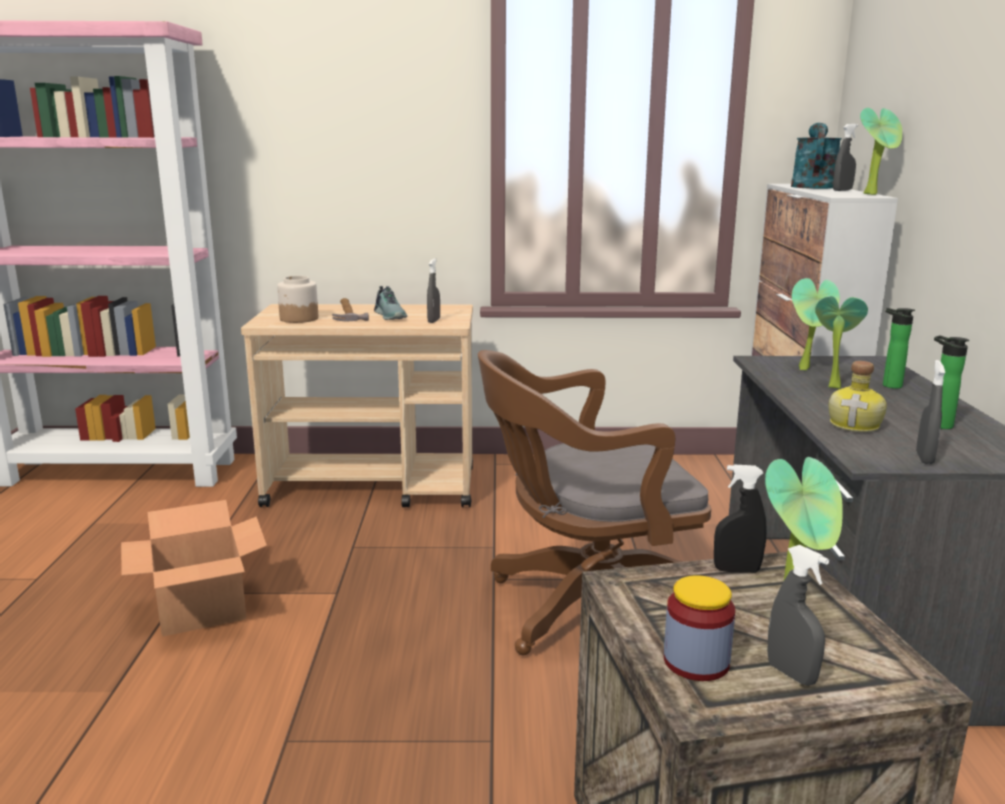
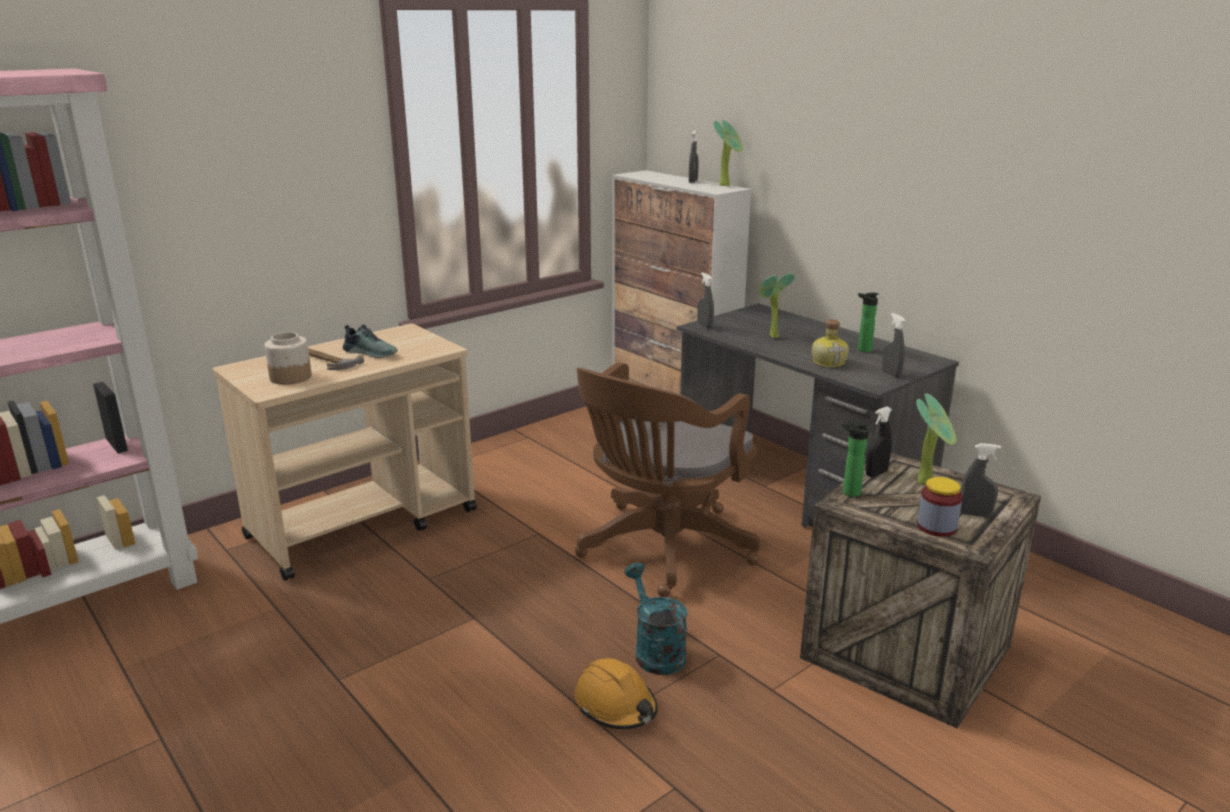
camera: 40 degrees left, 5 degrees up
cardboard box [121,500,267,636] -> none
grey spray bottle [427,258,440,323] -> grey spray bottle moved to [697,272,714,329]
turquoise watering can [791,123,842,189] -> turquoise watering can moved to [624,563,688,675]
potted plant [792,278,840,370] -> none
bottle [883,308,915,389] -> bottle moved to [842,421,869,497]
none -> orange hard hat [575,658,658,729]

